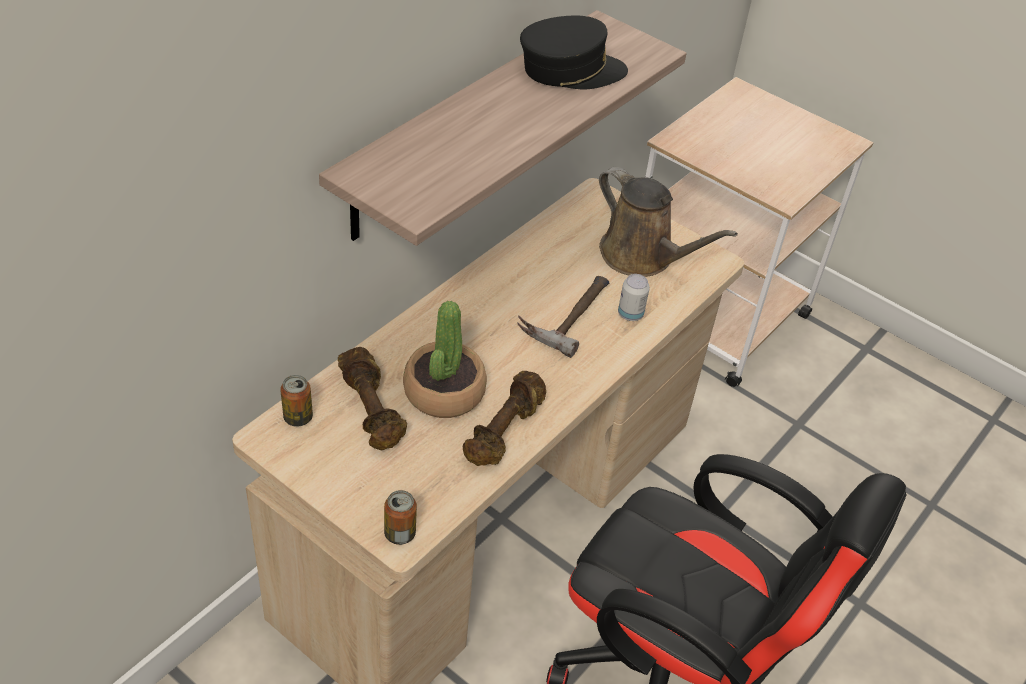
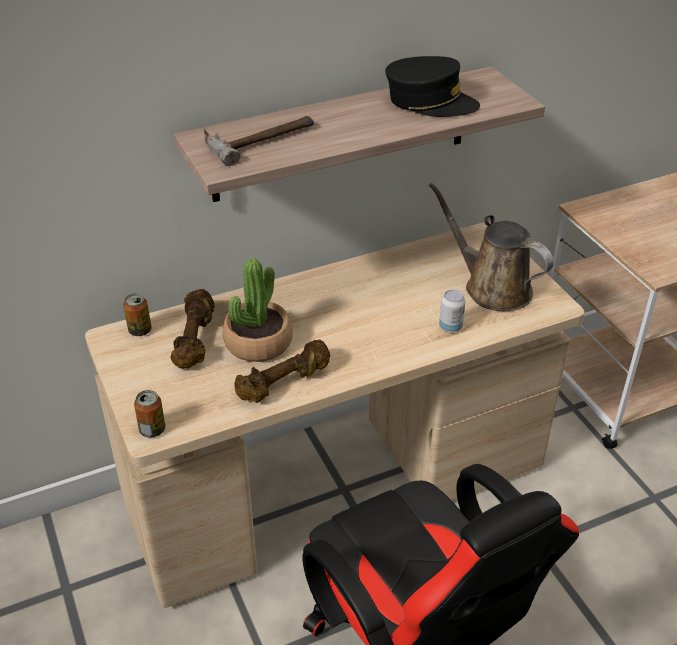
camera: 30 degrees right, 5 degrees down
hammer [517,276,609,358] -> hammer moved to [204,116,314,166]
brown watering can [599,167,738,277] -> brown watering can turned 150 degrees clockwise [429,183,553,311]

